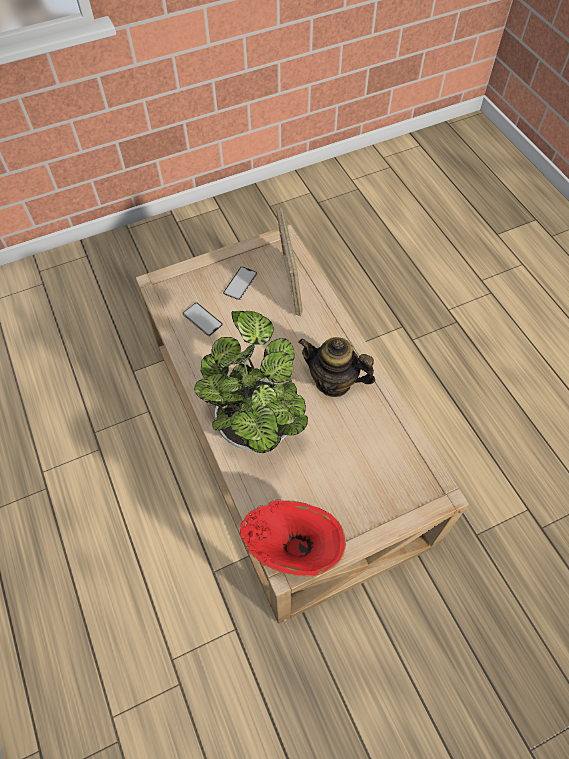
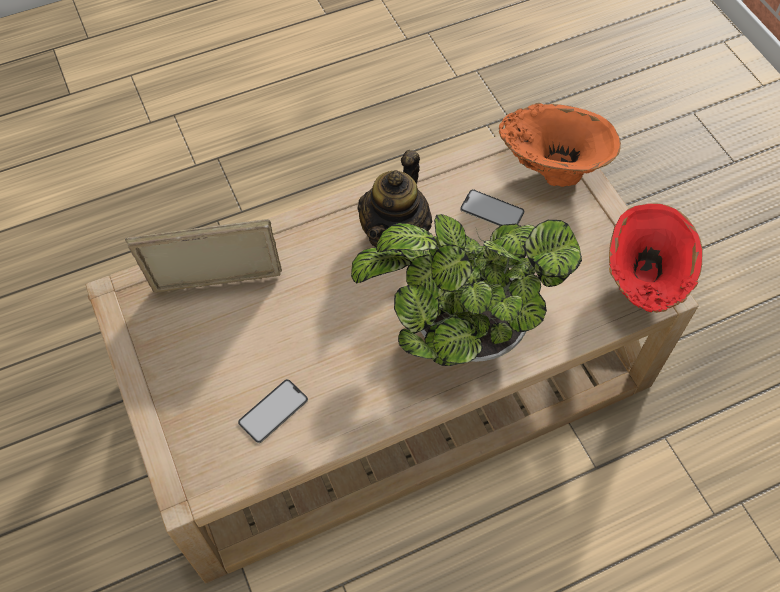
camera: 90 degrees left, 0 degrees up
phone [223,266,257,300] -> phone moved to [460,189,524,226]
none -> orange vase [499,103,621,187]

